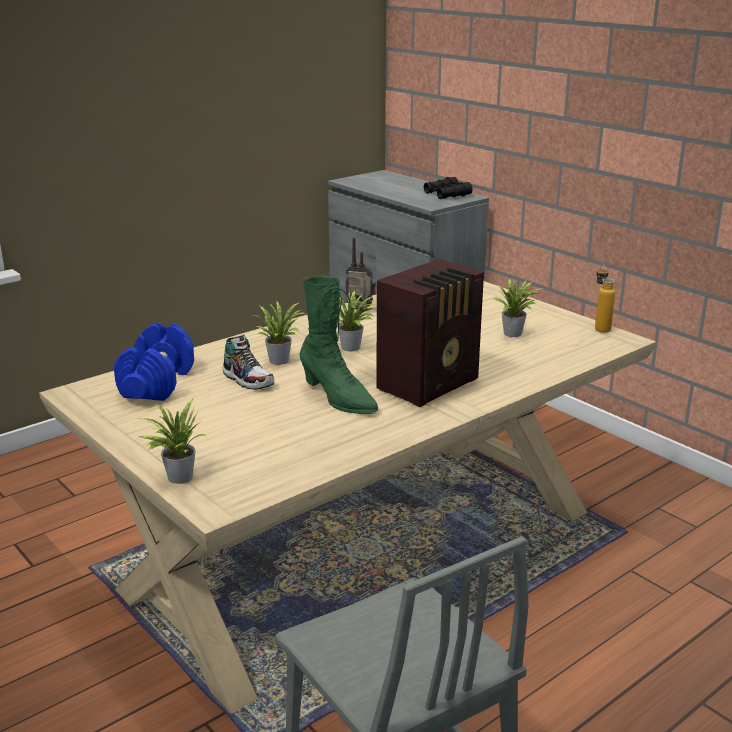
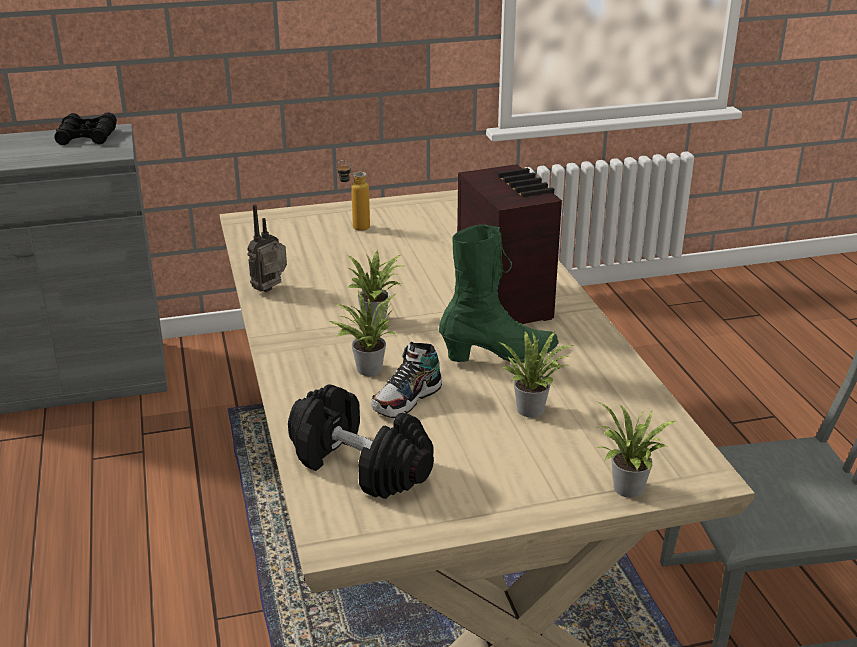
camera: 65 degrees left, 5 degrees up
blue dumbbell [114,323,194,401] -> black dumbbell [288,384,434,499]
shoe [222,335,275,390] -> shoe turned 150 degrees clockwise [371,342,442,418]
potted plant [494,279,544,337] -> potted plant moved to [499,331,575,418]
bottle [595,264,615,333] -> bottle moved to [337,160,370,231]

